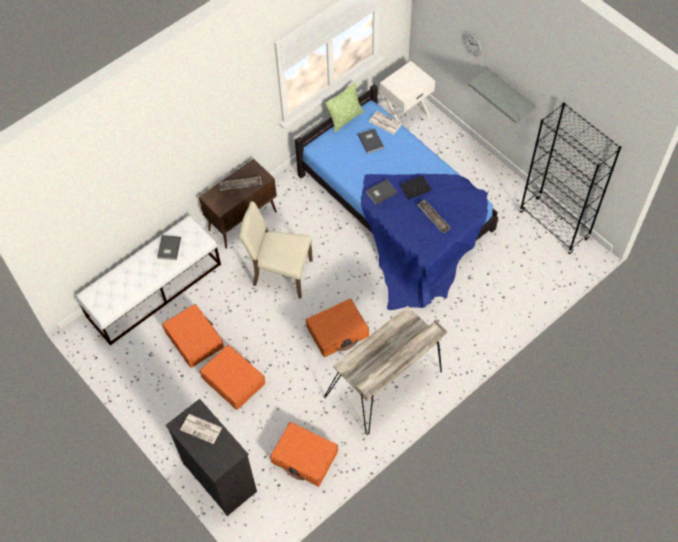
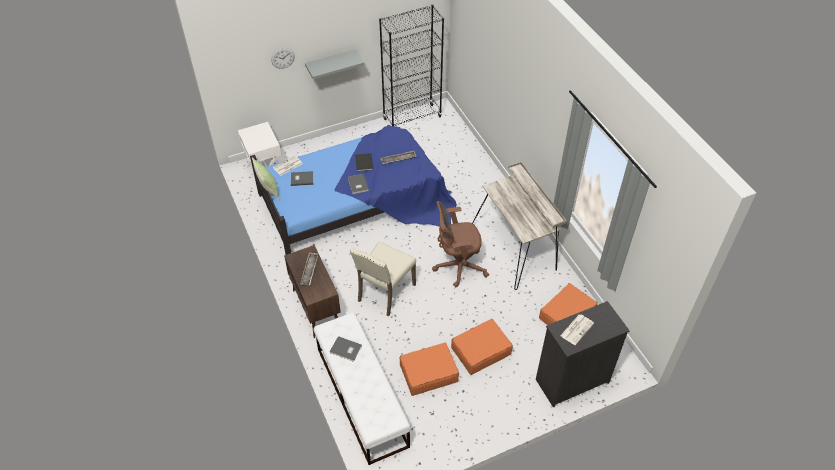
camera: 75 degrees left, 10 degrees down
orange suitcase [306,299,369,357] -> brown office chair [432,201,489,288]

